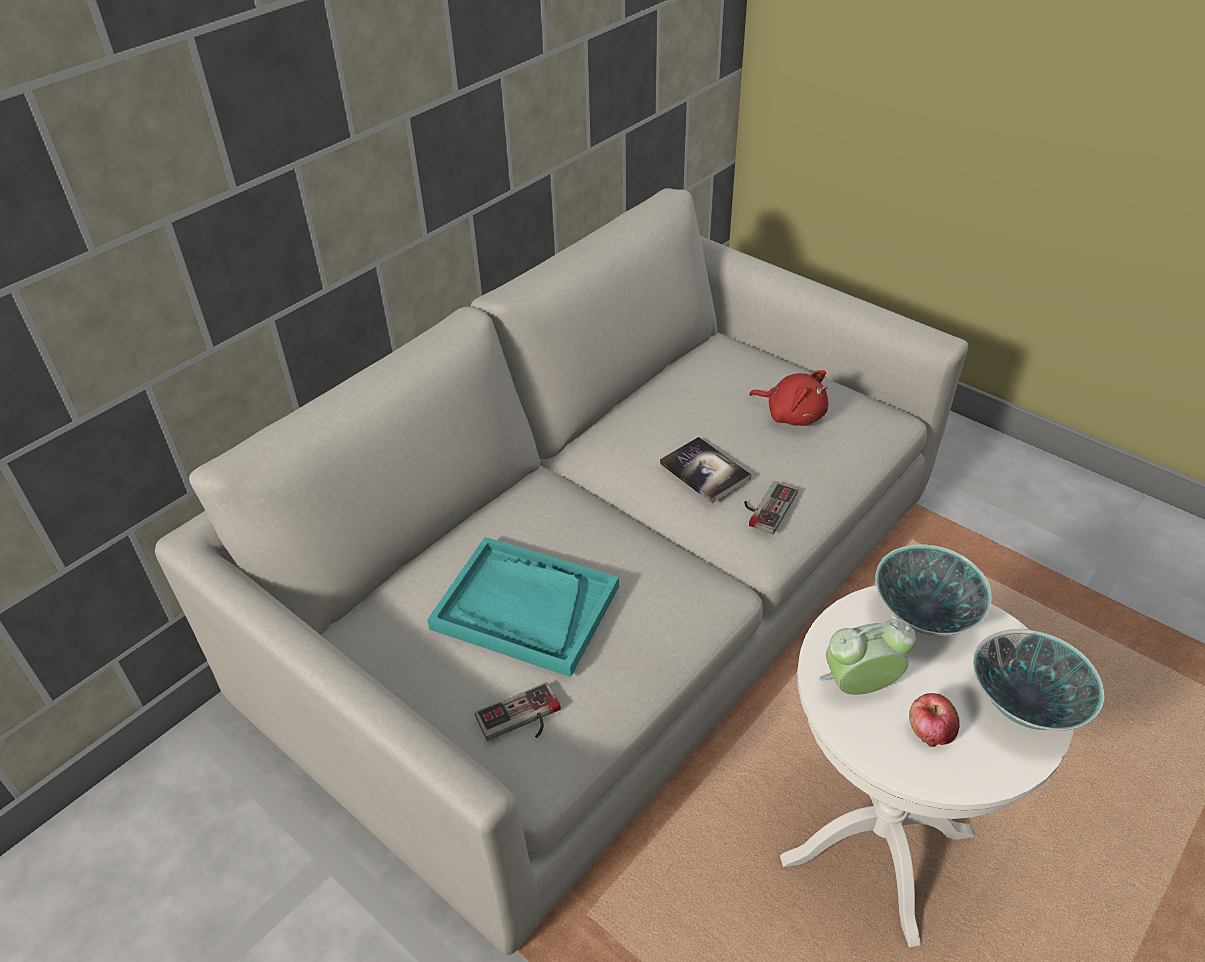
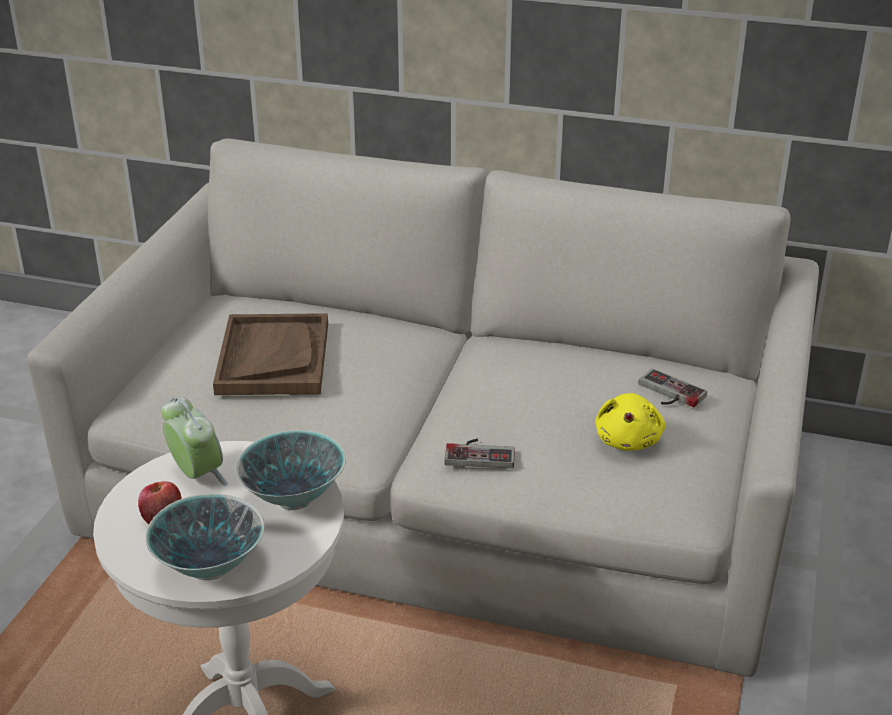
camera: 65 degrees right, 10 degrees down
turquoise tray [427,537,619,677] -> brown tray [213,313,328,395]
game controller [475,682,561,741] -> game controller moved to [639,369,707,407]
book [660,437,751,503] -> none
red plush toy [749,370,828,426] -> yellow plush toy [595,393,665,451]

